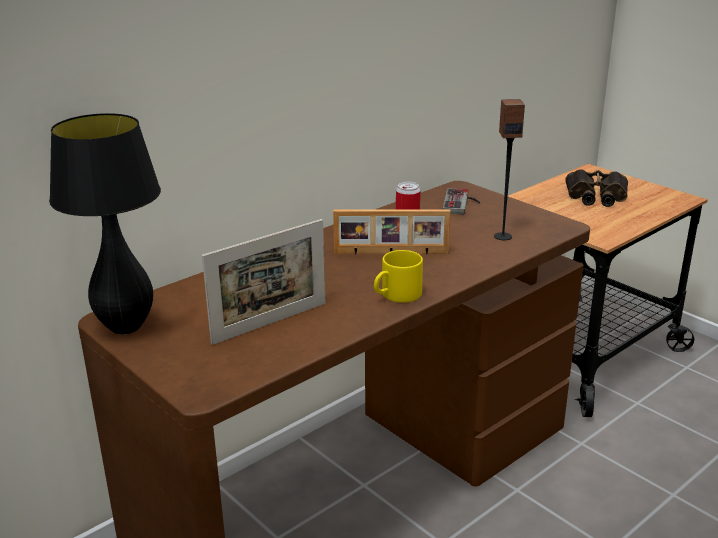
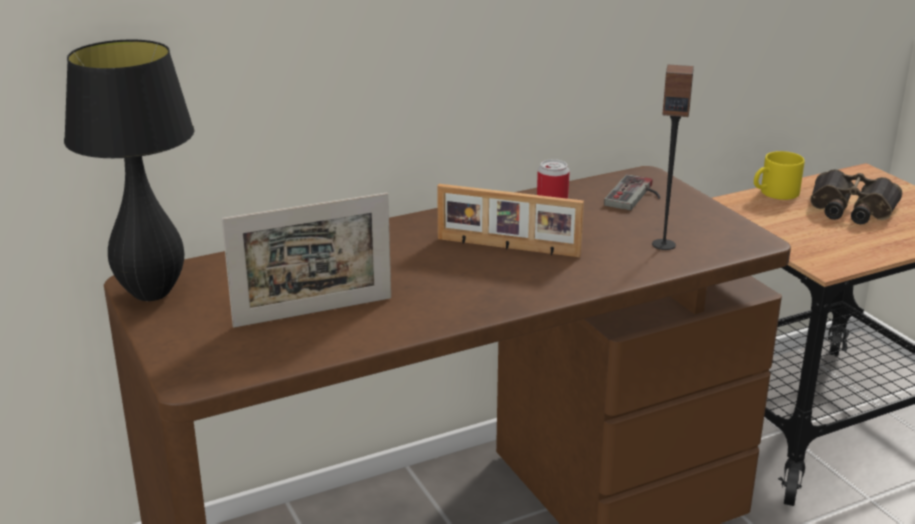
camera: 15 degrees right, 0 degrees up
yellow mug [374,250,423,303] -> yellow mug moved to [754,151,805,200]

